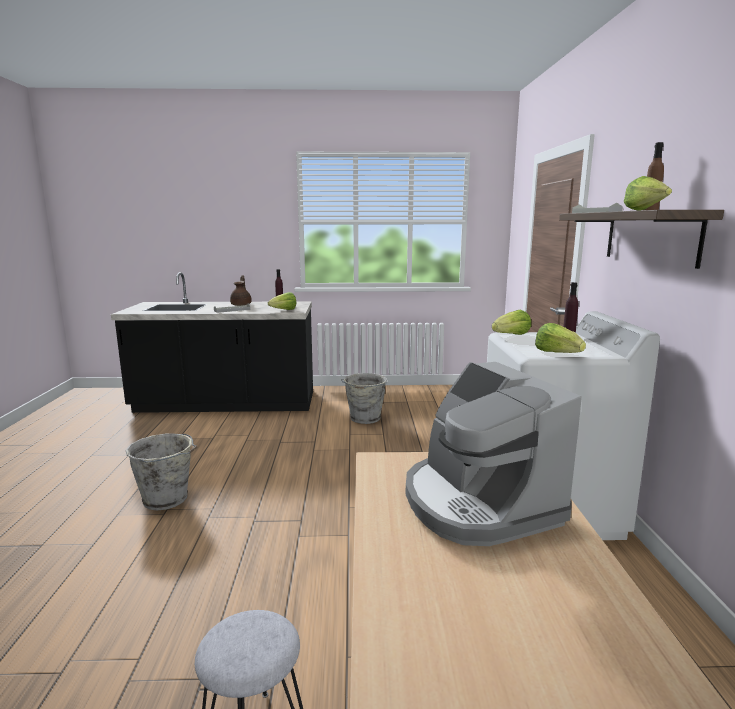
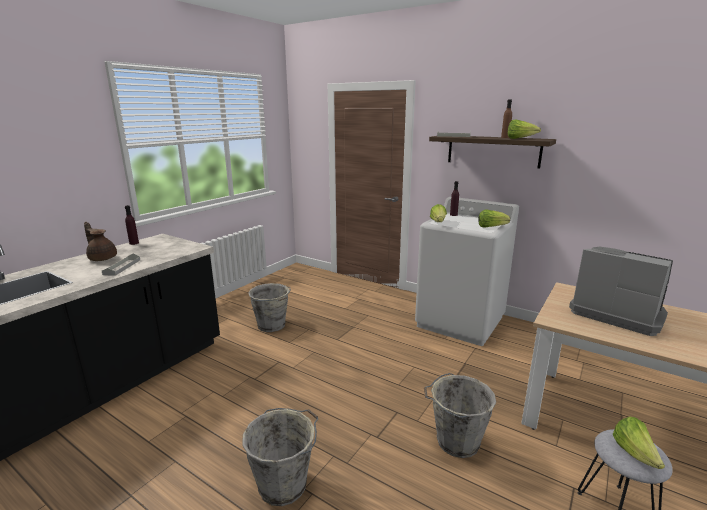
camera: 55 degrees left, 5 degrees up
lettuce [268,292,296,310] -> lettuce moved to [612,417,665,469]
coffee machine [405,362,582,546] -> coffee machine turned 150 degrees counterclockwise [569,247,673,336]
none -> grey bucket [424,373,496,458]

